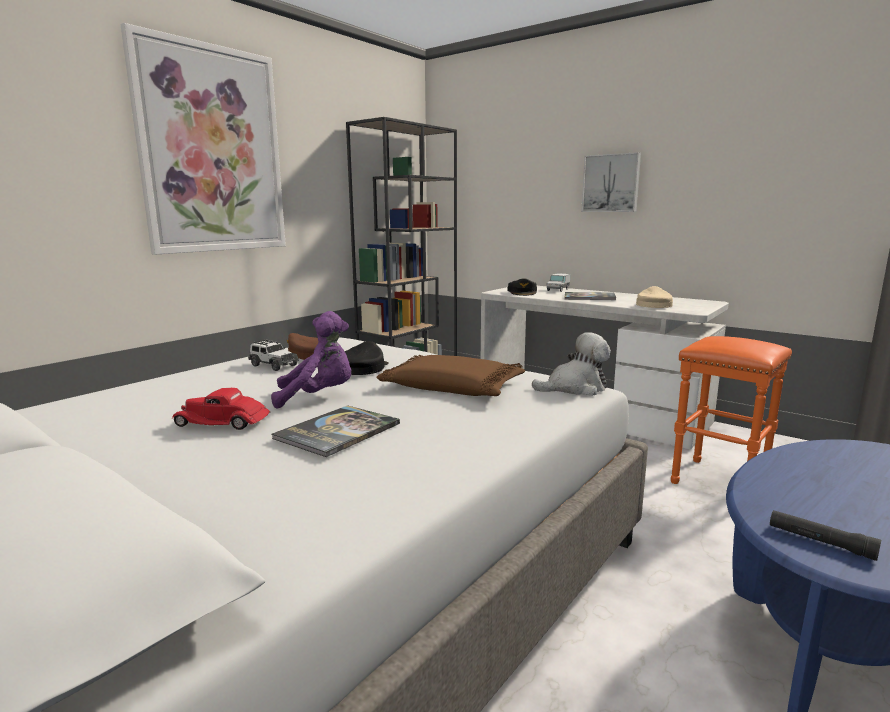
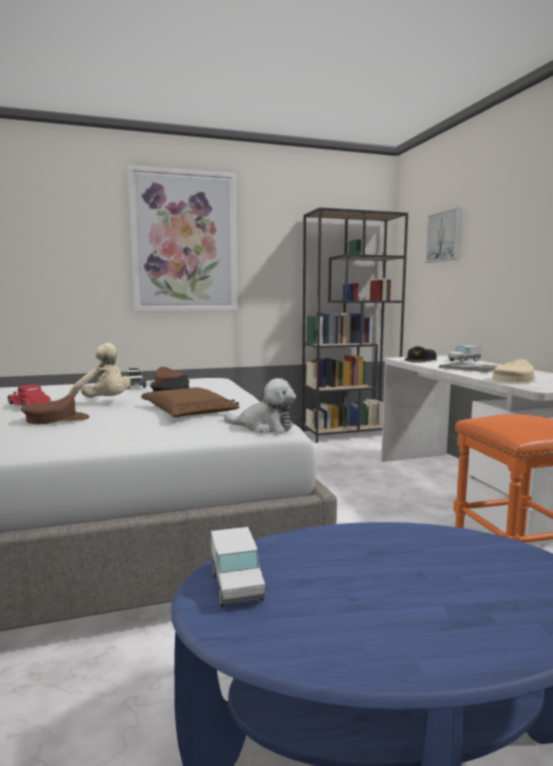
camera: 35 degrees right, 5 degrees down
purple plush toy [271,311,351,409] -> beige plush toy [66,343,131,400]
book [272,405,400,457] -> brown cap [21,395,90,424]
picture [581,152,641,212] -> picture moved to [425,208,462,262]
black flashlight [770,510,881,561] -> toy truck [211,527,265,607]

